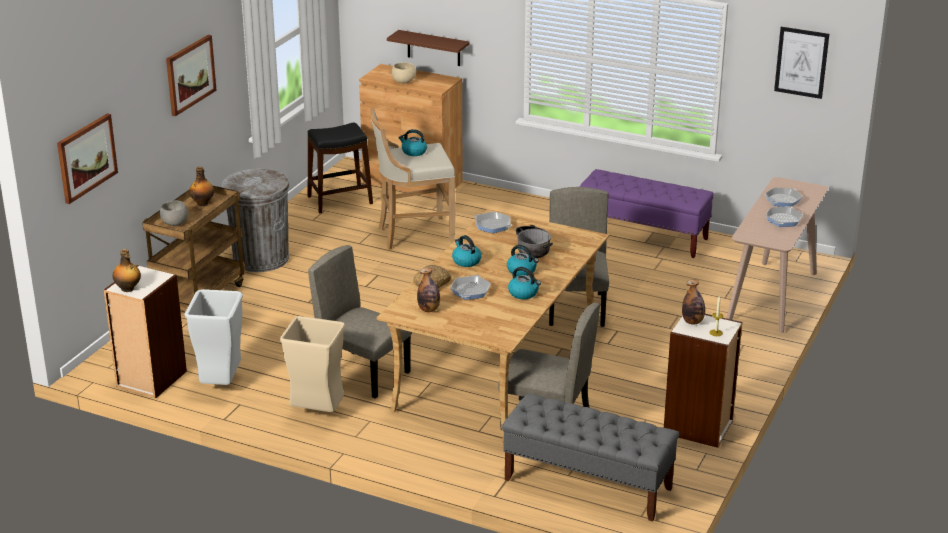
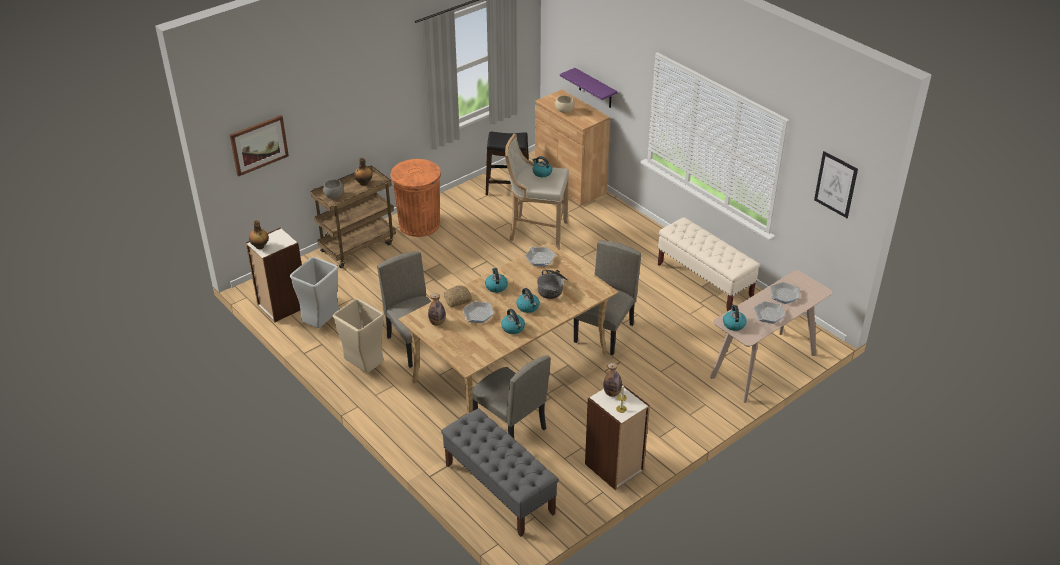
camera: 25 degrees right, 10 degrees up
picture [166,35,217,116] -> none
grey trash can [222,169,289,272] -> orange trash can [390,159,441,237]
brown shelf [387,30,470,66] -> purple shelf [560,68,618,108]
purple bench [580,169,714,258] -> beige bench [658,217,760,311]
none -> kettle [723,305,747,331]

